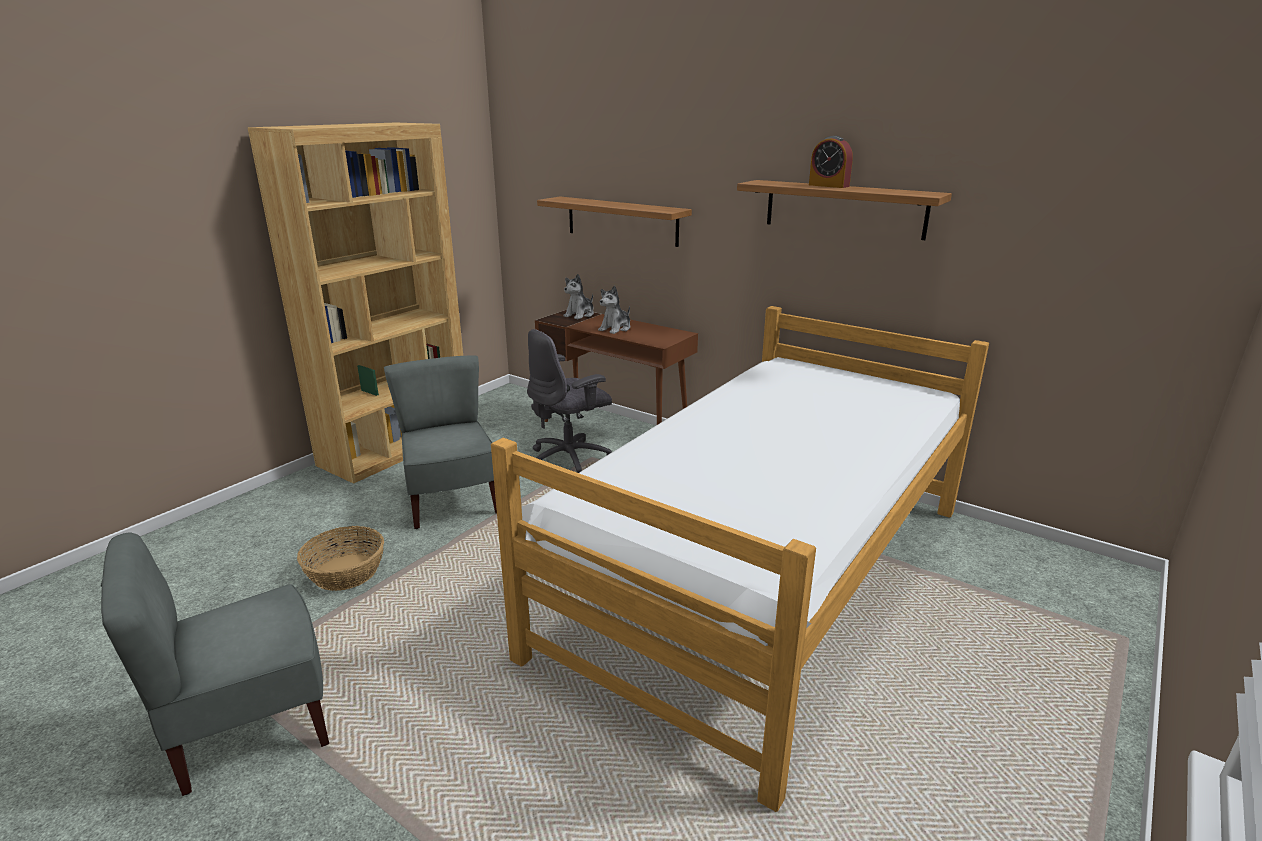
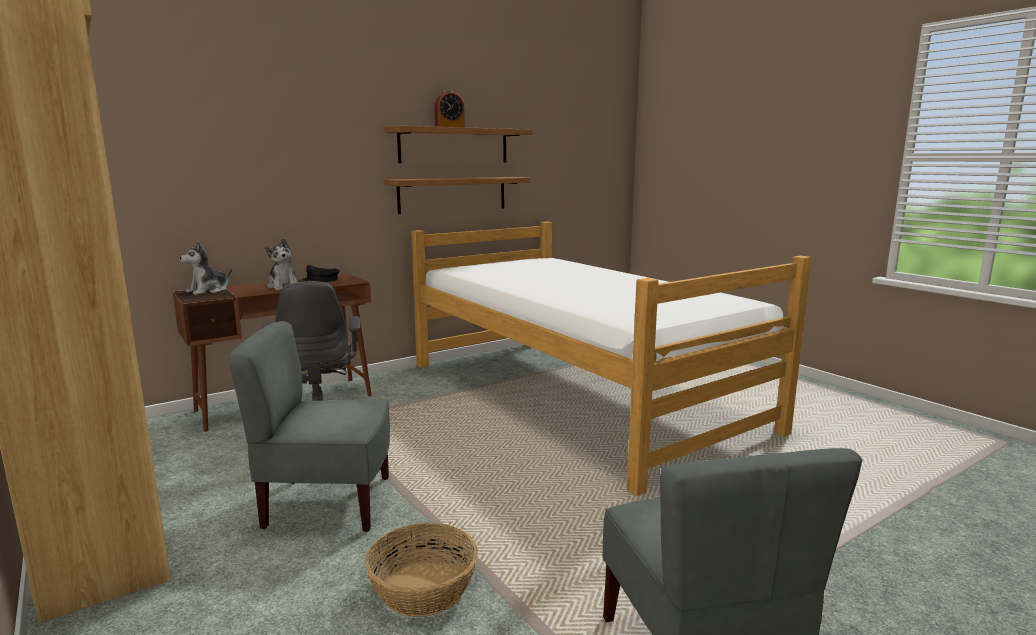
camera: 70 degrees left, 10 degrees down
shelf [537,196,692,247] -> shelf moved to [384,177,530,214]
plush toy [563,274,594,320] -> plush toy turned 75 degrees clockwise [180,241,232,295]
none -> black cap [299,265,340,282]

